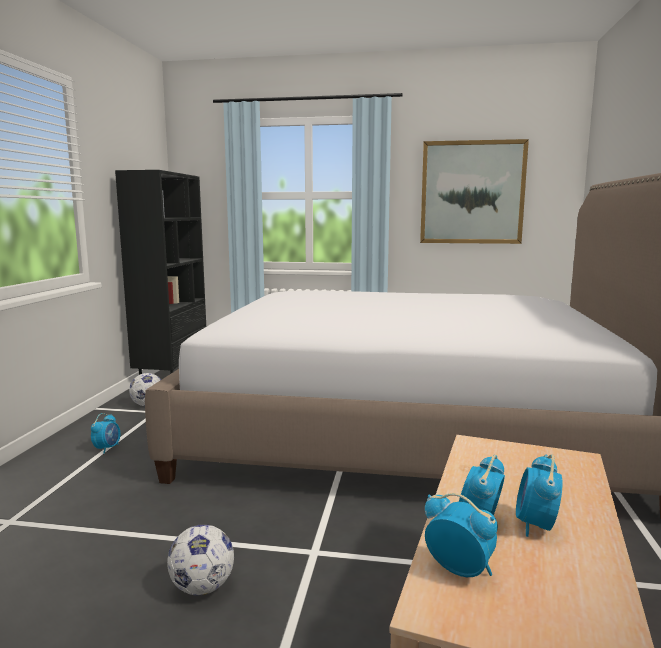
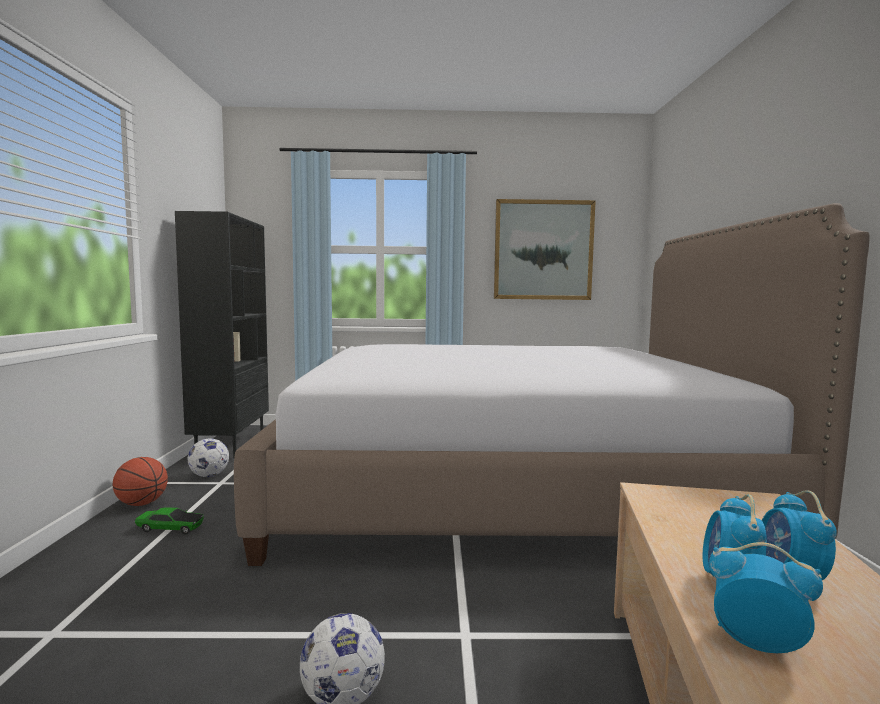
camera: 10 degrees left, 5 degrees down
alarm clock [91,413,121,454] -> toy car [135,507,204,534]
none -> basketball [113,457,168,506]

